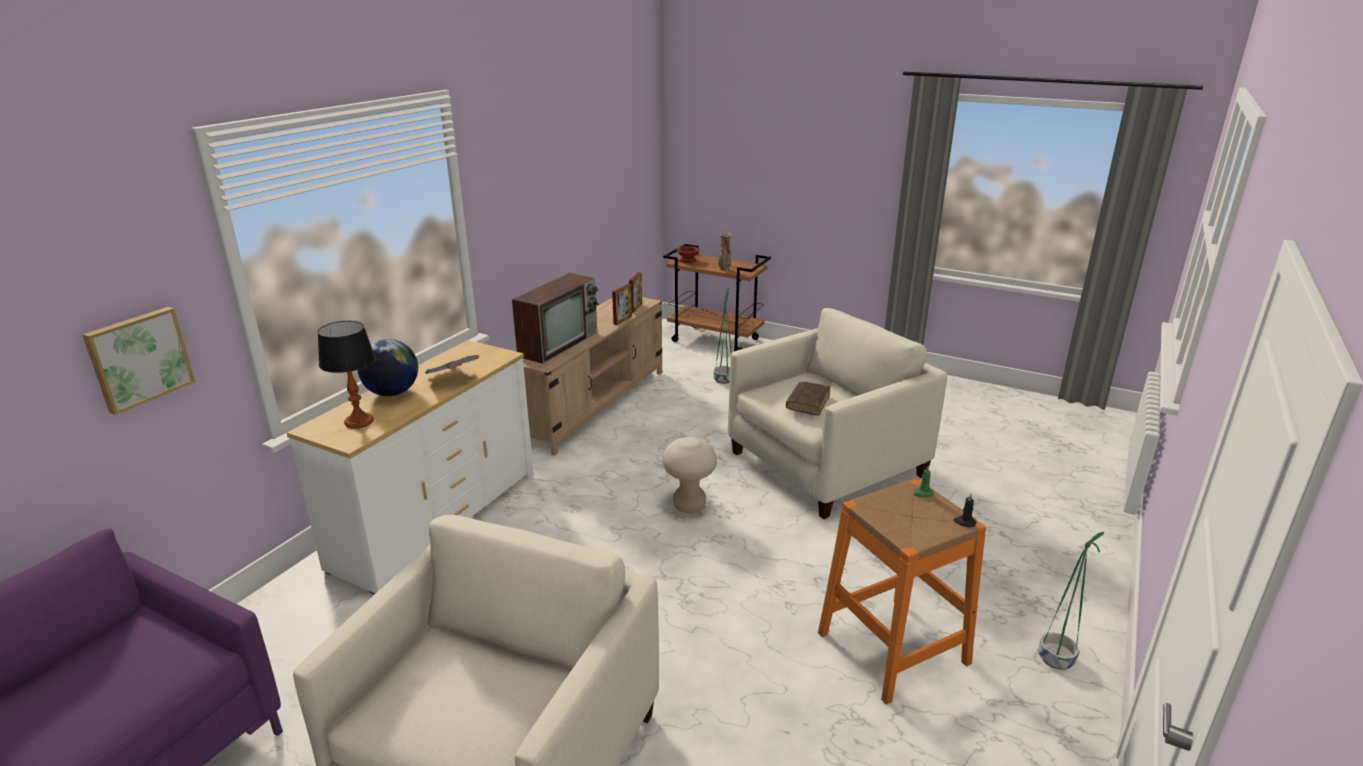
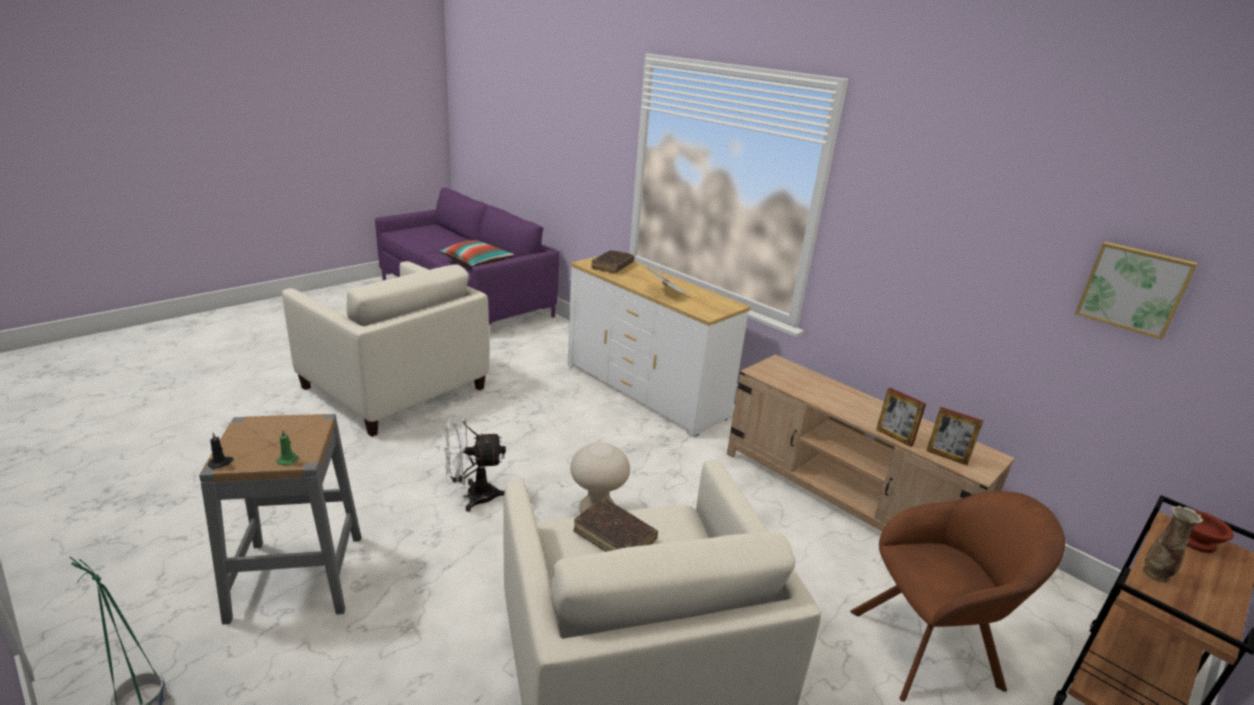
camera: 105 degrees right, 0 degrees up
picture [82,307,195,415] -> picture moved to [1075,242,1198,340]
table lamp [318,321,376,429] -> brown book [591,250,635,273]
globe [358,339,418,396] -> none
television [512,273,599,364] -> none
green planter [713,288,732,384] -> brown armchair [850,491,1065,702]
orange stool [818,479,986,705] -> grey stool [199,414,361,625]
none -> pillow [438,240,514,267]
none -> white fan [444,416,506,512]

